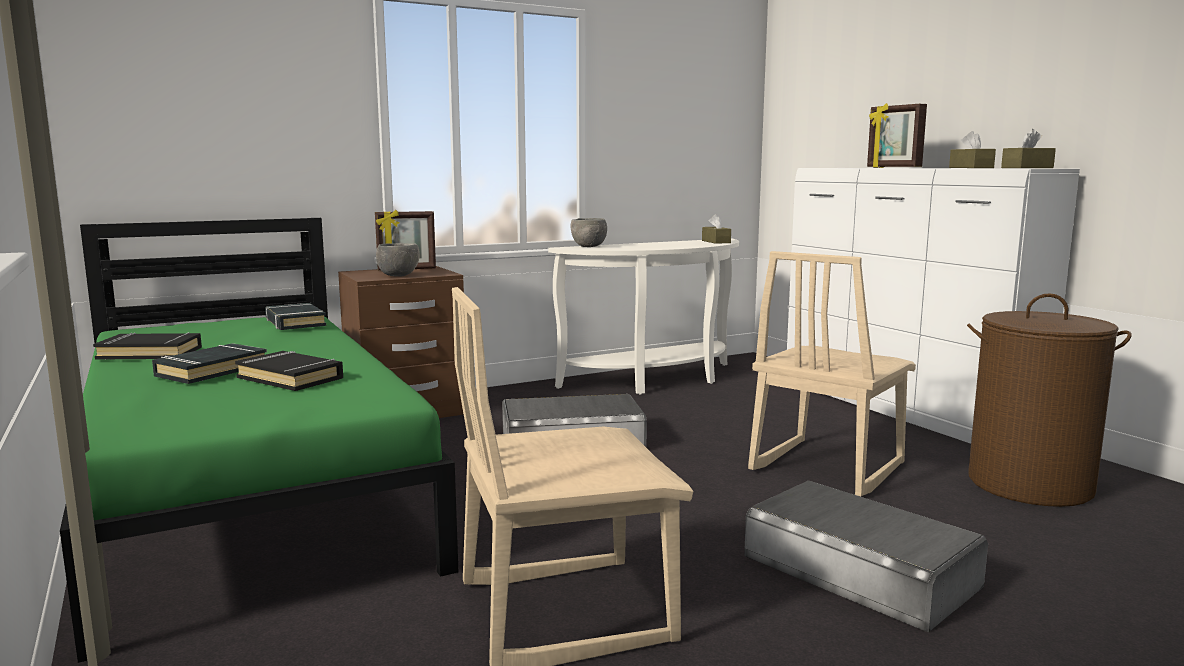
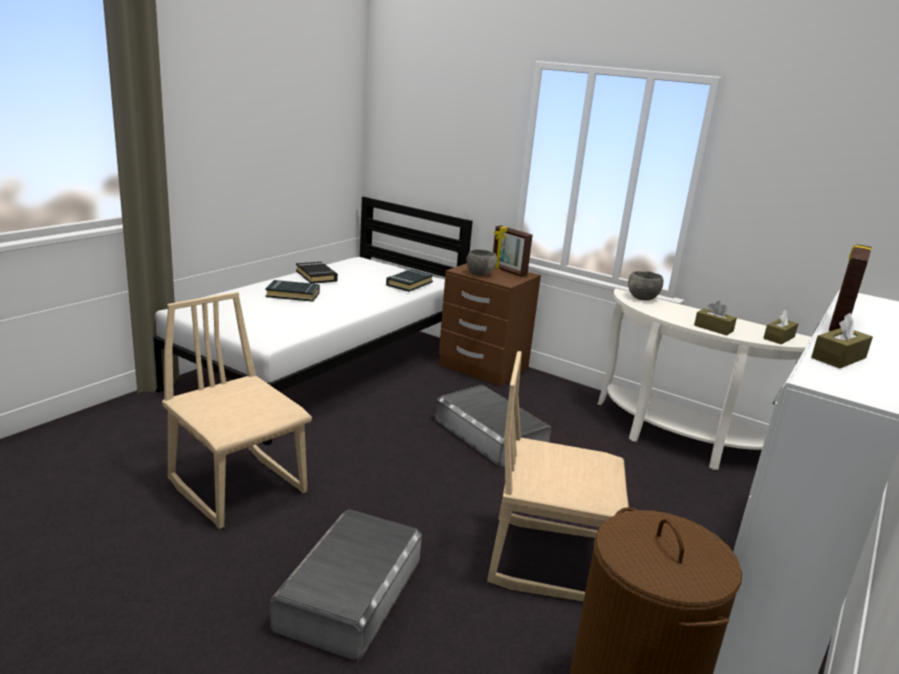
camera: 60 degrees right, 10 degrees up
green bed [60,218,458,663] -> white bed [154,197,473,446]
black book [235,351,343,391] -> none
brown tissue box [1001,129,1056,168] -> brown tissue box moved to [694,301,737,335]

